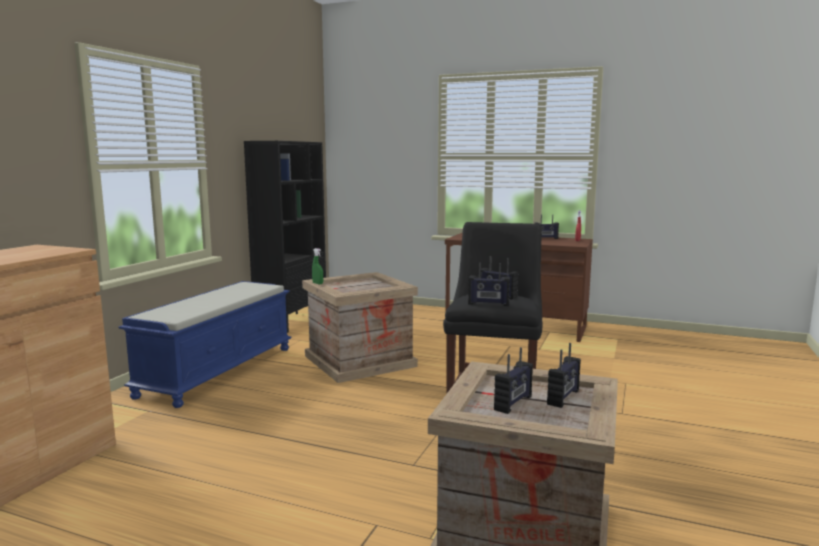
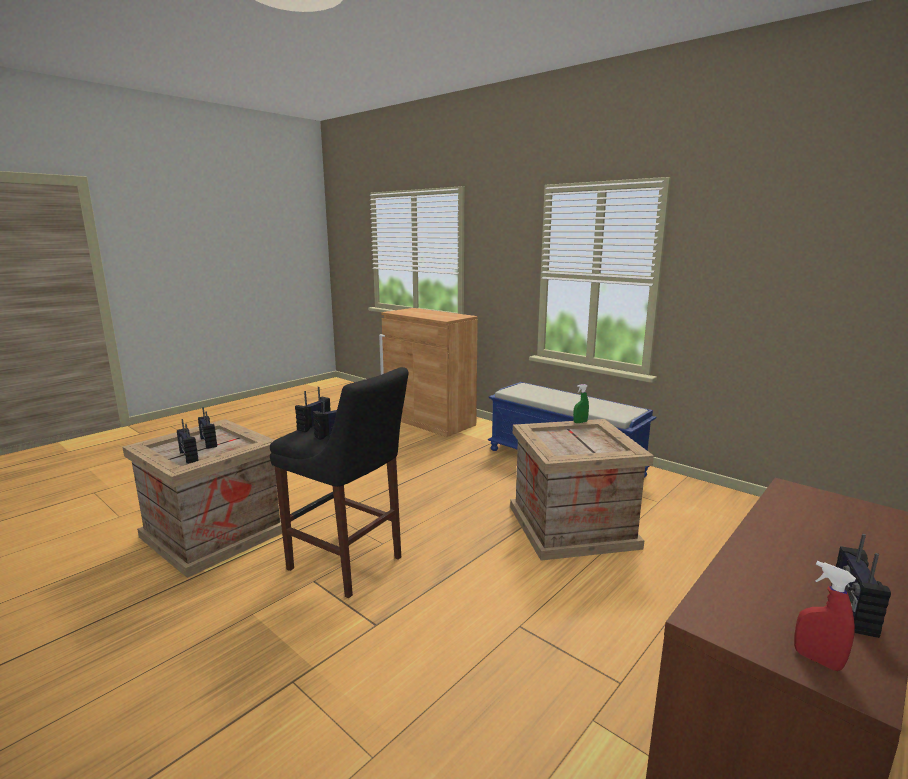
camera: 110 degrees right, 5 degrees up
black bookcase [244,141,326,333] -> none

